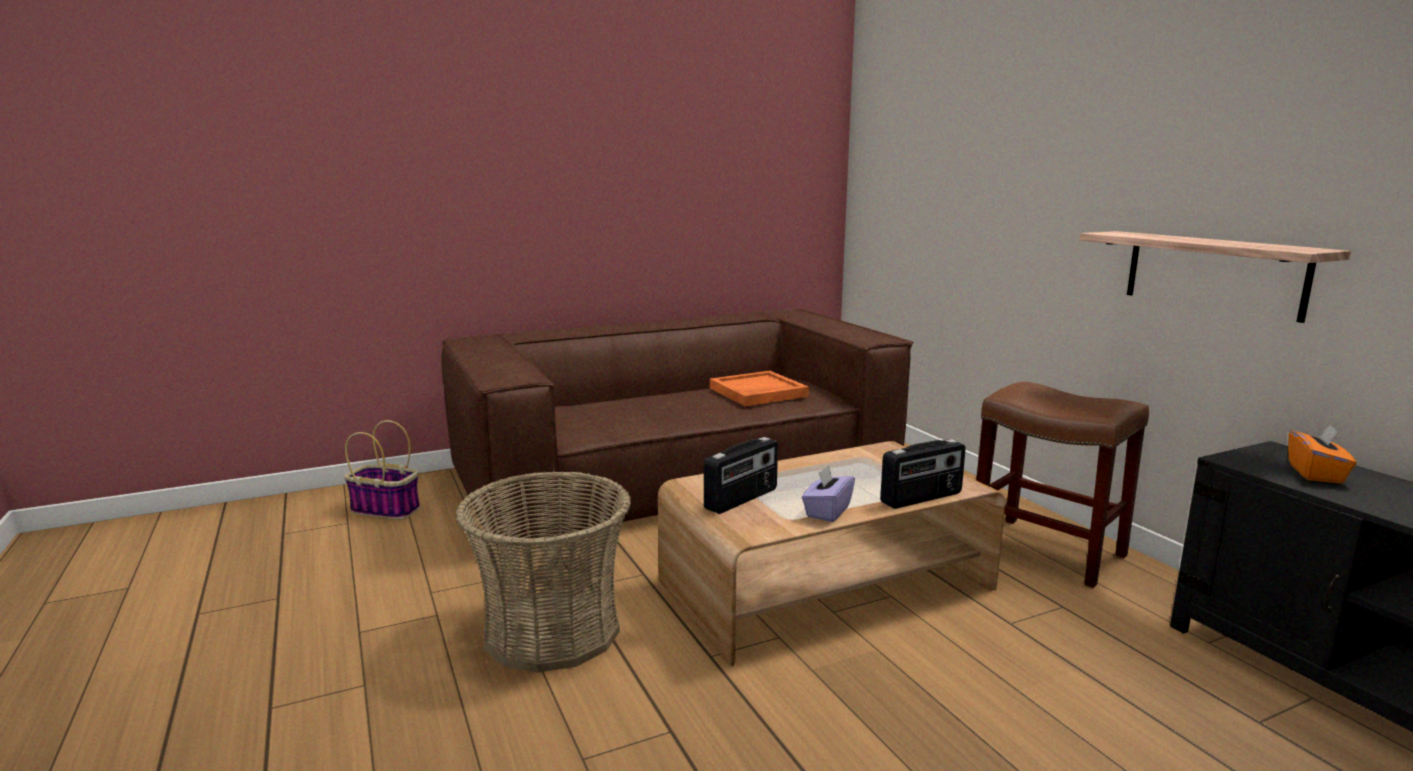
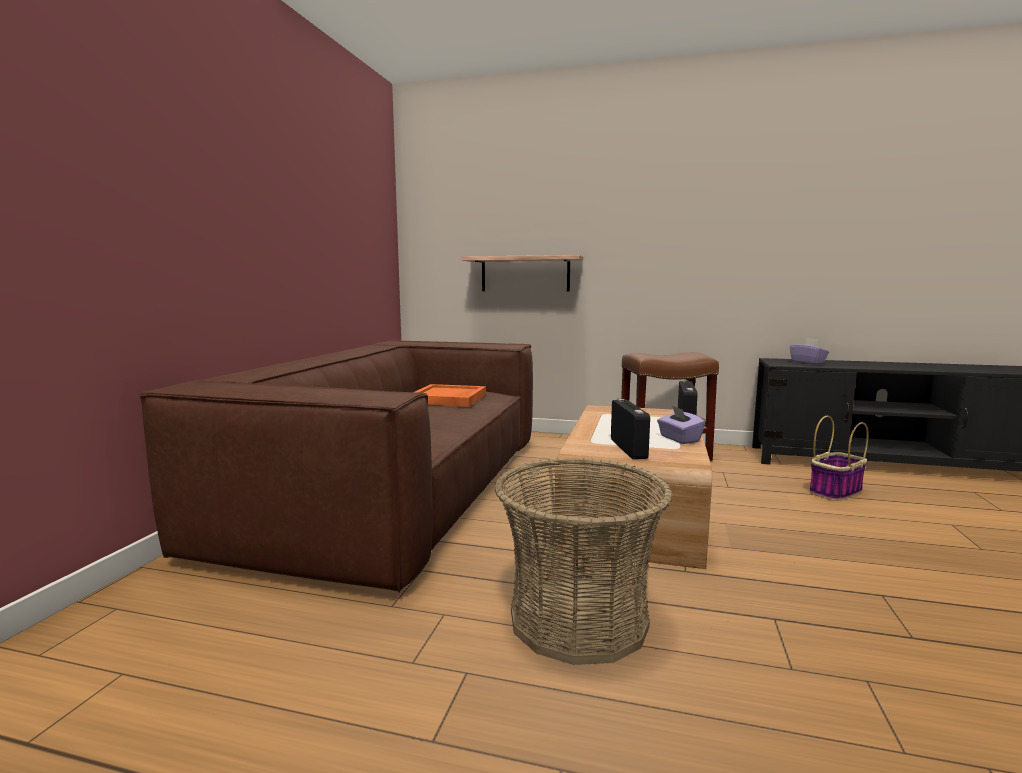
camera: 50 degrees left, 5 degrees down
basket [344,420,420,520] -> basket moved to [809,416,869,501]
shelf [1079,231,1351,323] -> shelf moved to [461,255,583,291]
orange tissue box [1288,424,1357,484] -> purple tissue box [790,338,829,365]

